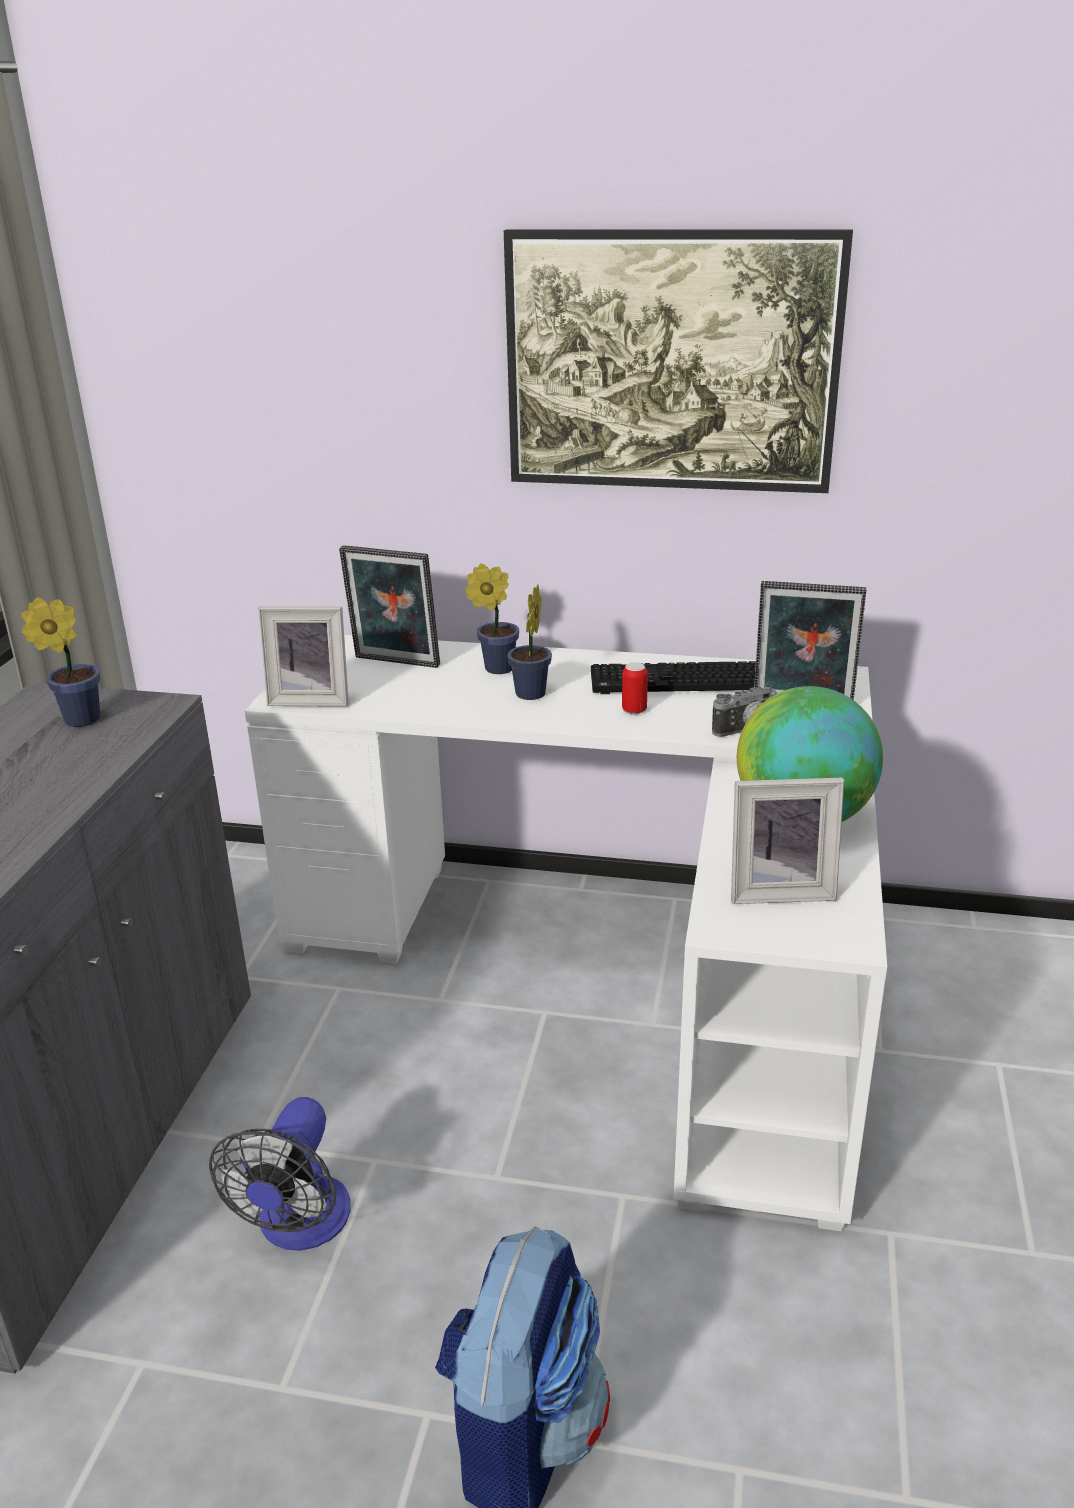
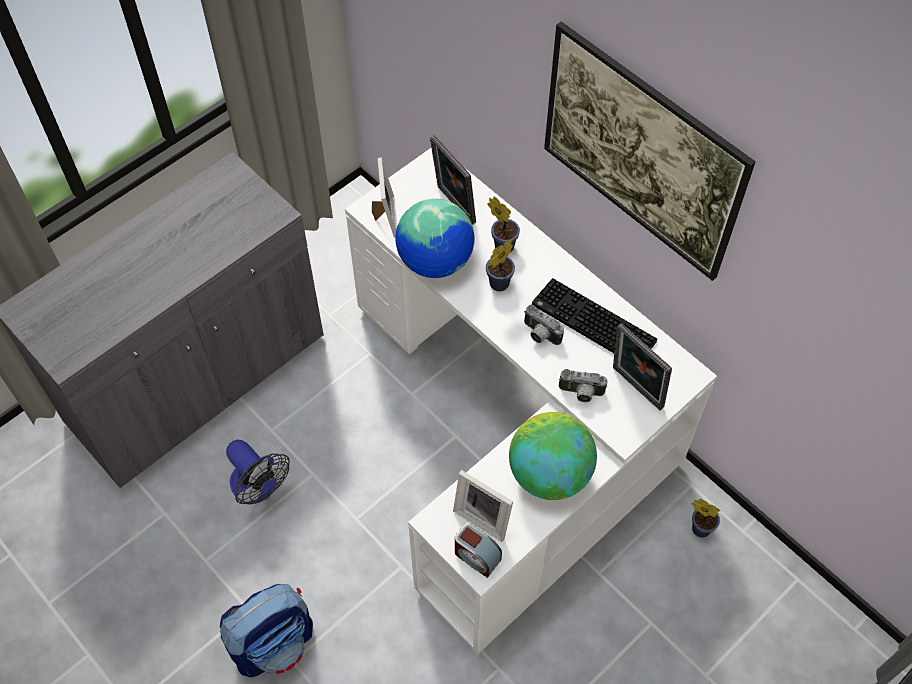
camera: 35 degrees right, 30 degrees up
potted plant [21,597,100,727] -> potted plant moved to [691,499,720,538]
fan [209,1097,350,1251] -> fan turned 90 degrees counterclockwise [226,440,290,505]
picture frame [258,606,349,707] -> picture frame turned 135 degrees counterclockwise [372,157,397,238]
can [622,662,648,714] -> camera [524,304,564,345]
none -> globe [395,199,475,278]
none -> alarm clock [455,523,502,578]

